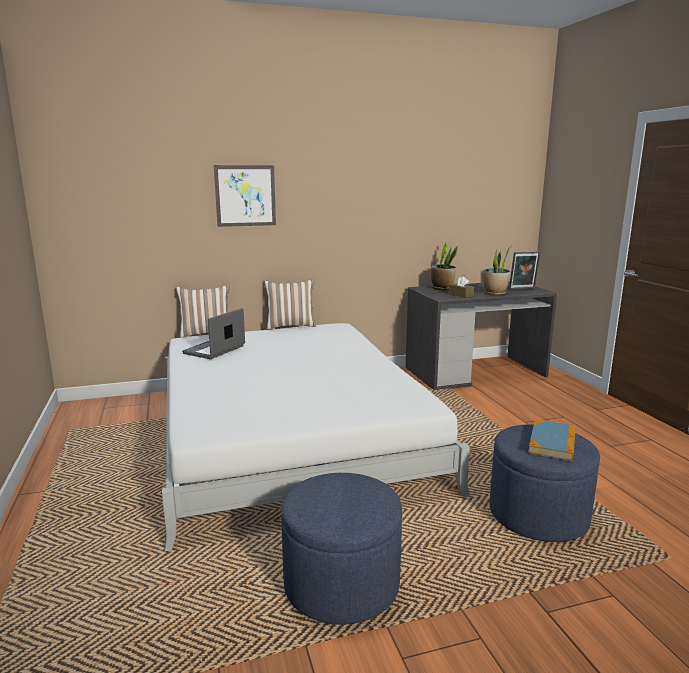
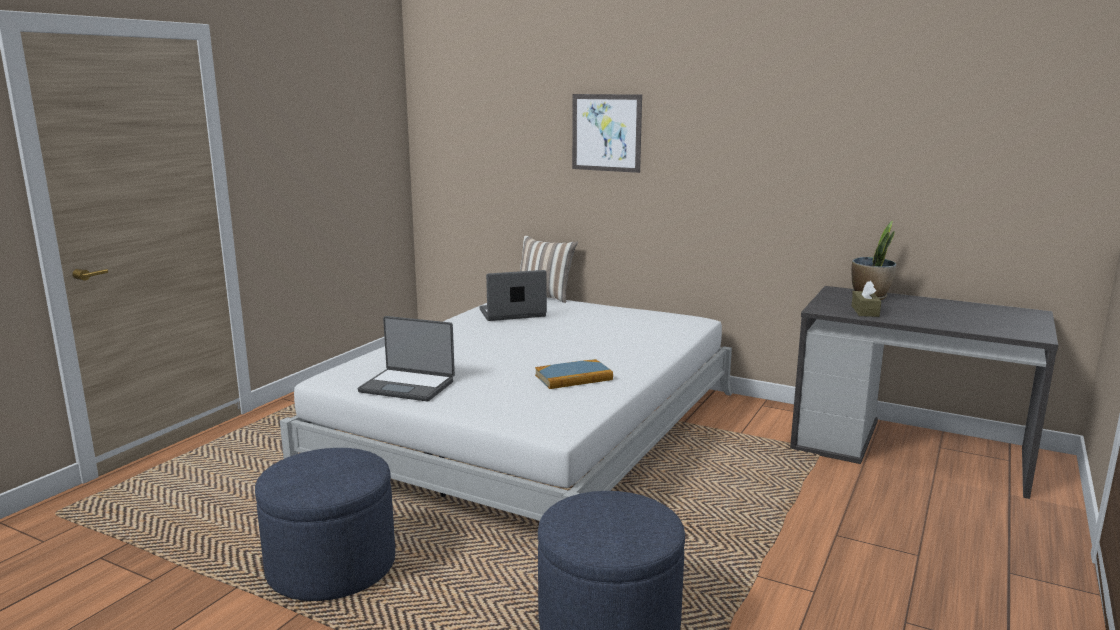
camera: 45 degrees right, 0 degrees up
pillow [264,279,316,329] -> none
potted plant [484,246,511,295] -> none
picture frame [509,252,540,289] -> none
book [528,419,575,461] -> book moved to [535,359,613,389]
none -> laptop [358,316,455,401]

